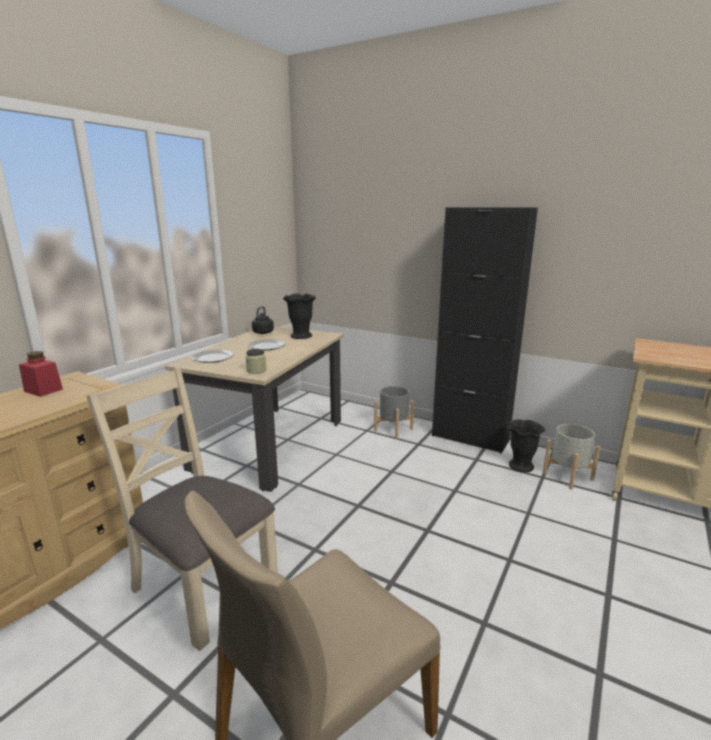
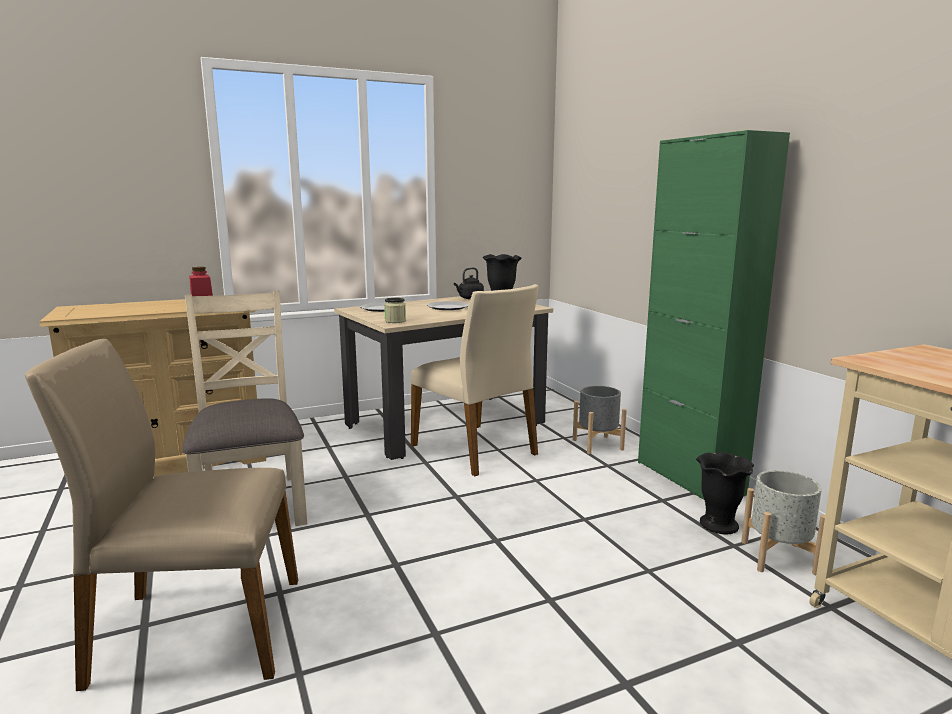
camera: 35 degrees right, 5 degrees down
black cabinet [432,207,538,454] -> green cabinet [638,130,790,500]
none -> beige chair [411,284,538,476]

